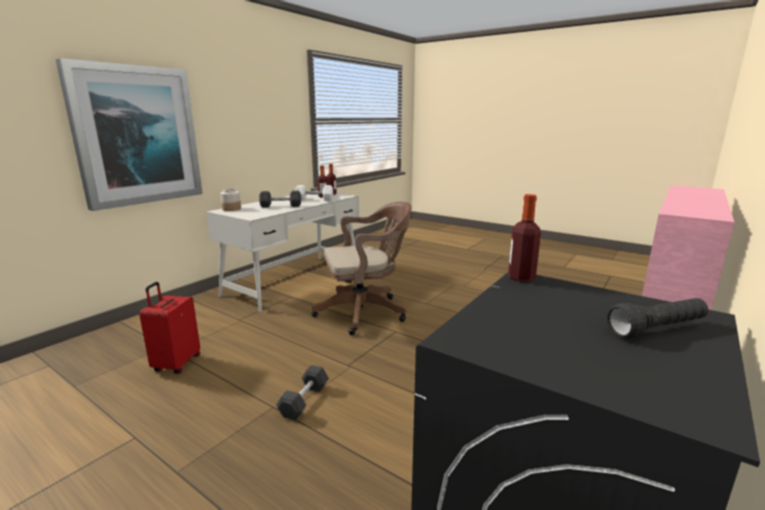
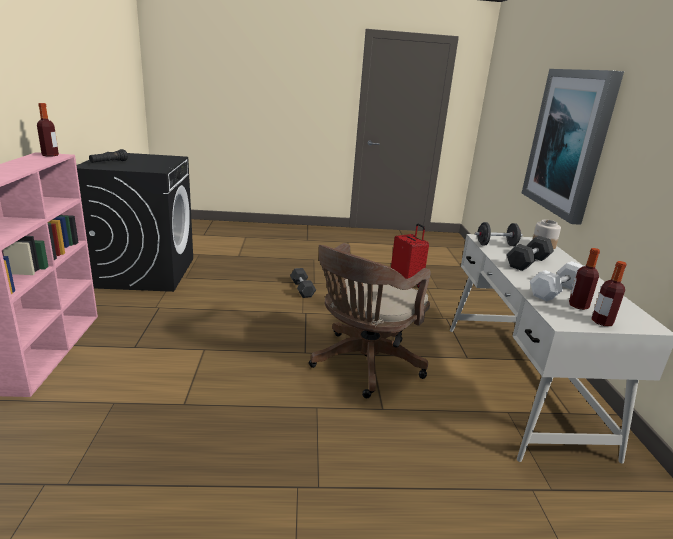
camera: 140 degrees right, 5 degrees up
bottle [508,194,541,282] -> bottle moved to [37,103,59,157]
none -> black dumbbell [475,222,523,246]

